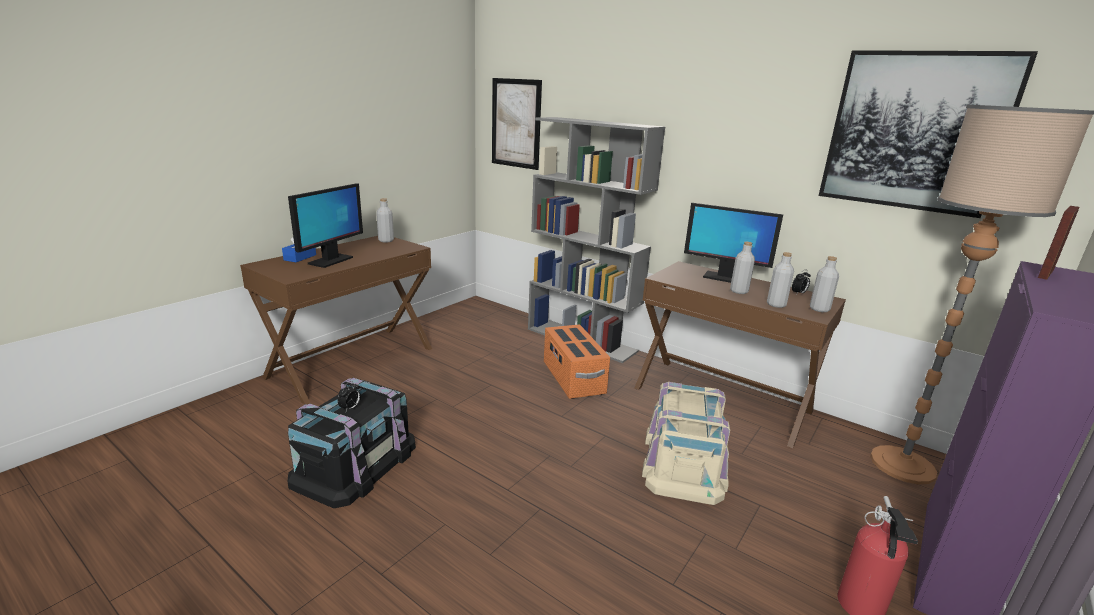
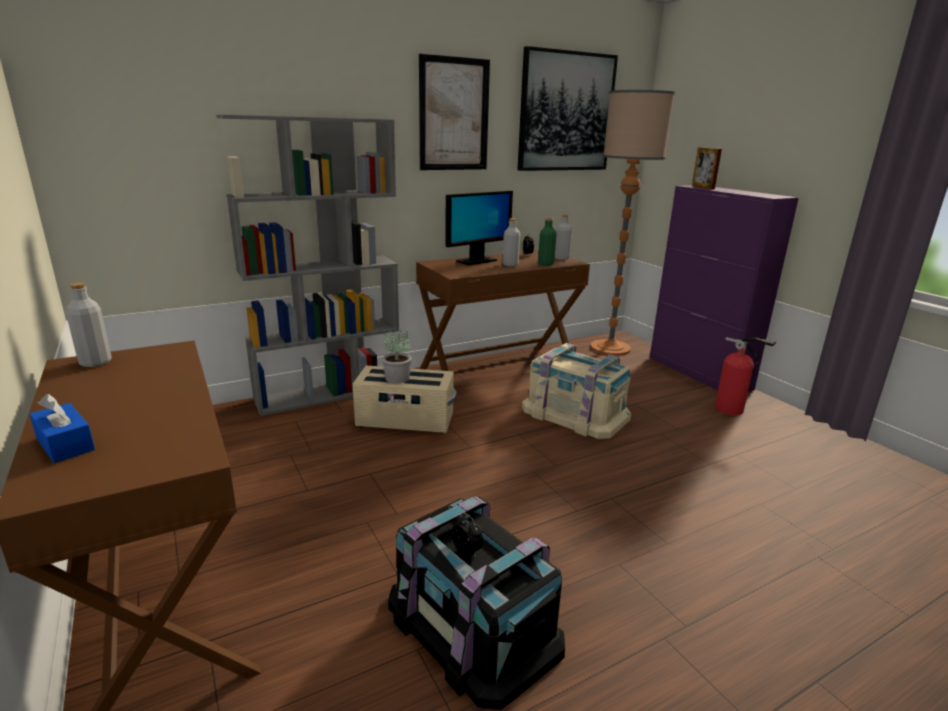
camera: 65 degrees left, 0 degrees up
monitor [288,183,363,268] -> none
picture [492,78,542,170] -> picture moved to [419,54,490,170]
orange storage box [544,324,610,399] -> beige storage box [353,366,457,434]
grey bottle [767,252,794,308] -> green bottle [538,218,556,266]
none -> potted plant [382,328,412,383]

